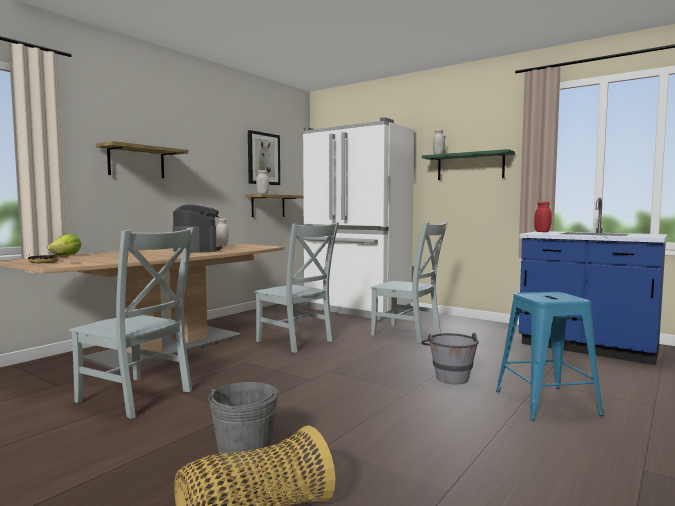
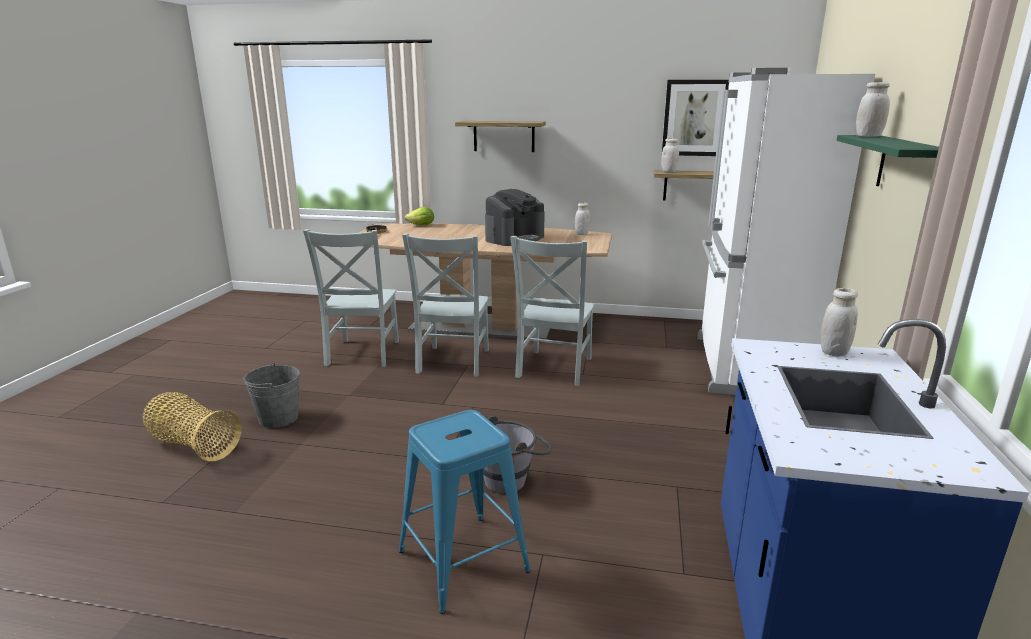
camera: 65 degrees right, 15 degrees up
grey chair [371,221,448,343] -> grey chair moved to [402,233,489,377]
red jar [534,202,552,232] -> white jar [821,288,858,356]

